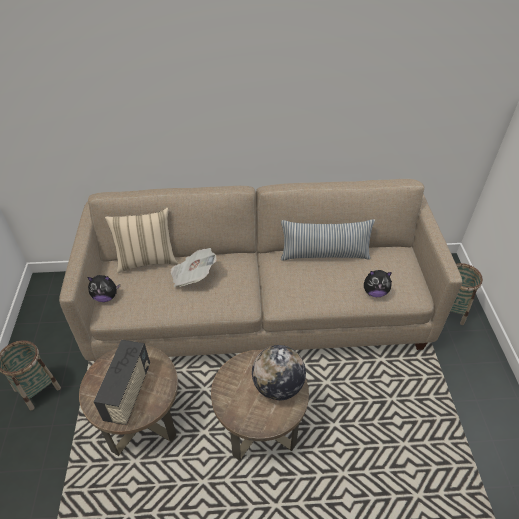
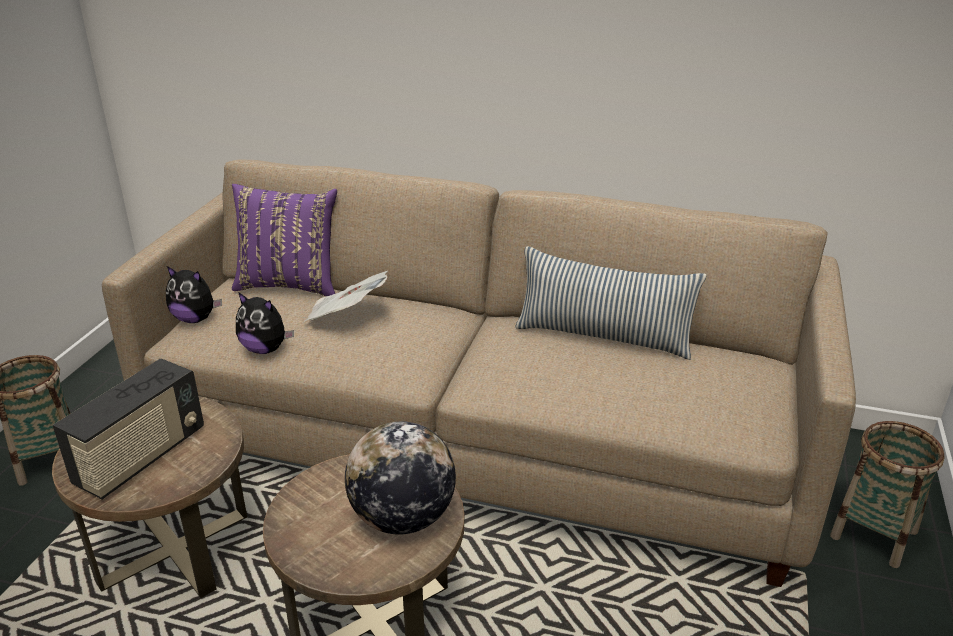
camera: 20 degrees right, 15 degrees down
beige pillow [105,208,178,273] -> purple pillow [232,184,337,296]
plush toy [364,270,393,297] -> plush toy moved to [236,292,294,354]

